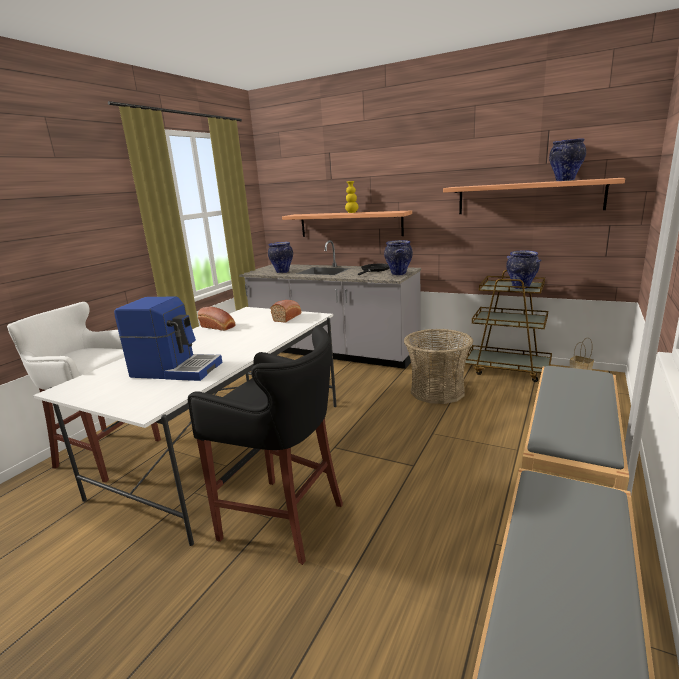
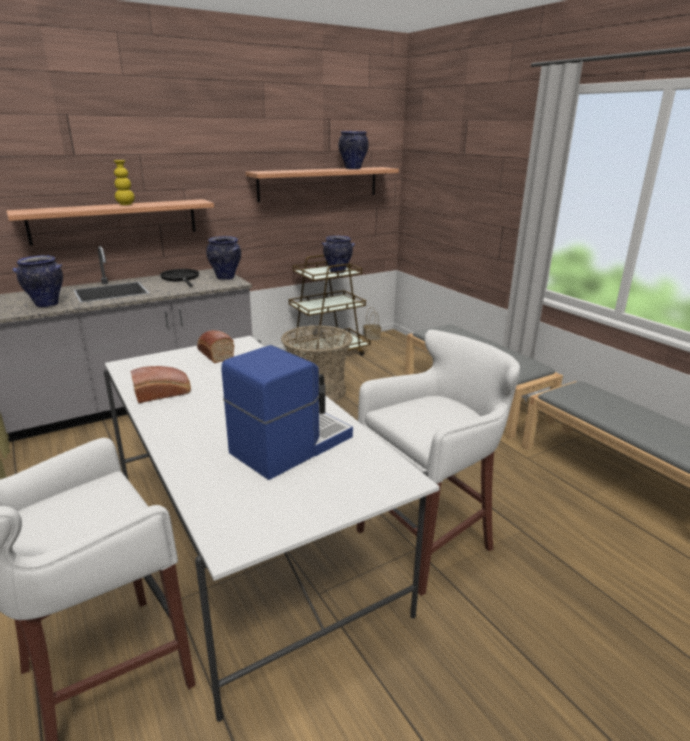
camera: 60 degrees left, 5 degrees up
black stool [188,325,343,565] -> white stool [357,330,520,596]

